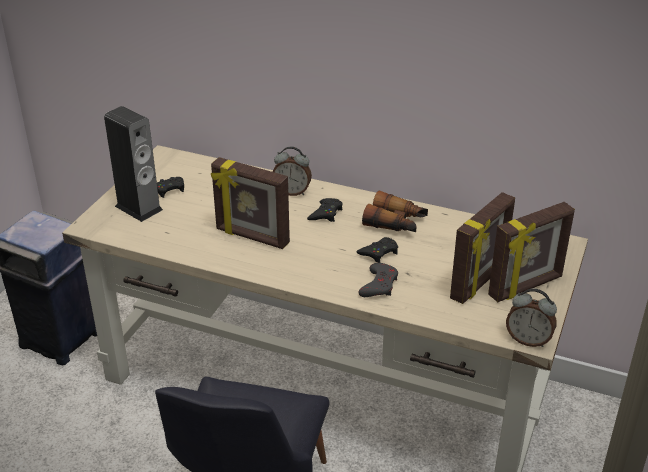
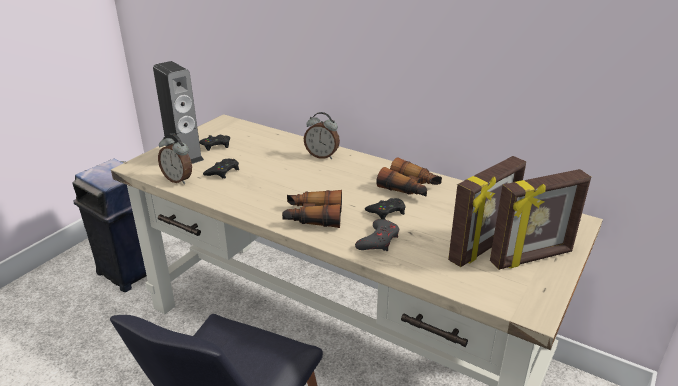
camera: 10 degrees right, 5 degrees down
picture frame [211,157,290,249] -> none
black game controller [307,198,343,222] -> black game controller moved to [203,159,239,178]
alarm clock [506,289,557,347] -> alarm clock moved to [158,133,192,184]
none -> binoculars [282,190,342,228]

